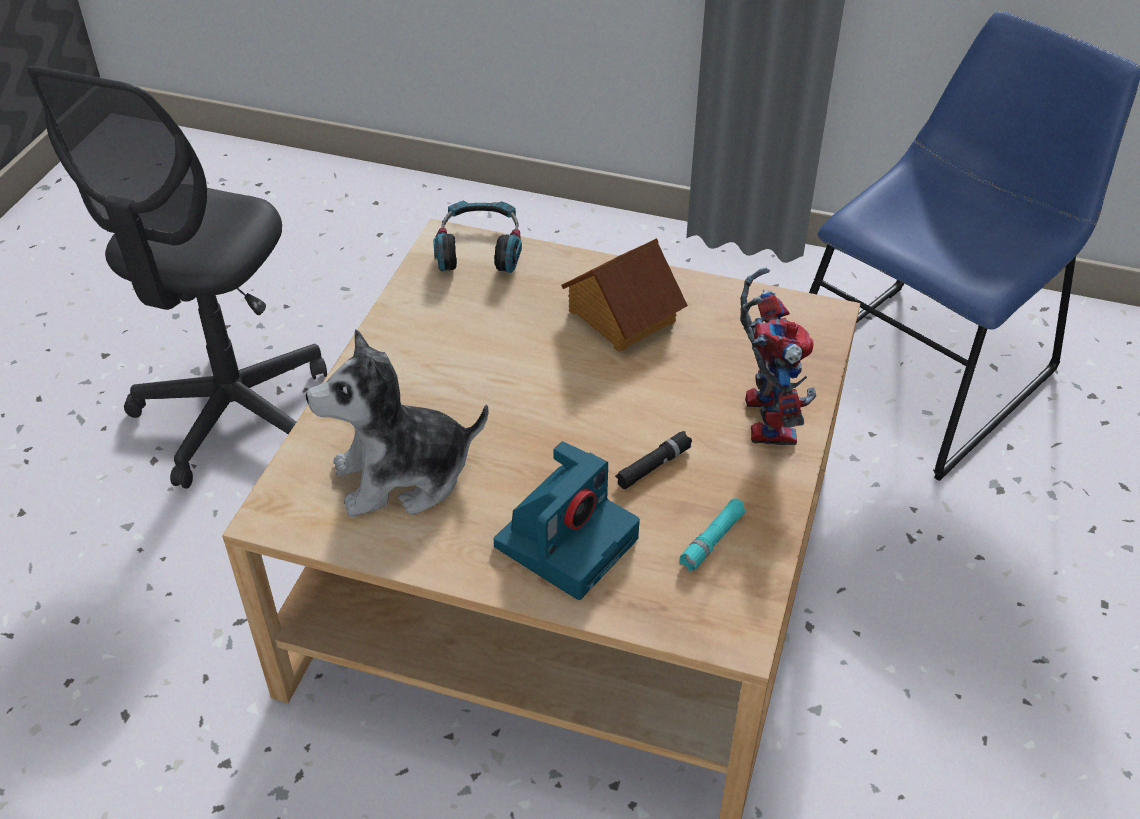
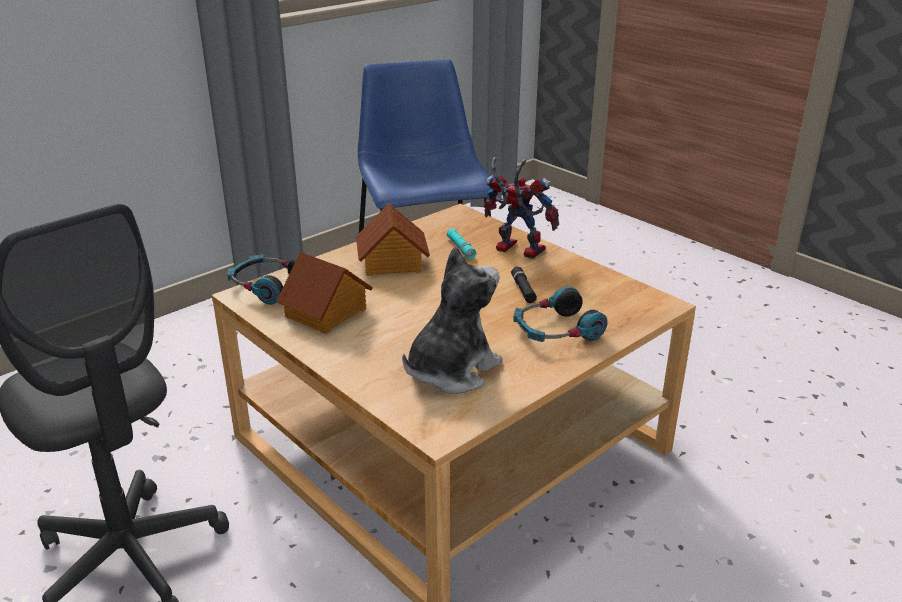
camera: 60 degrees left, 15 degrees down
plush toy [306,329,489,517] -> plush toy turned 150 degrees counterclockwise [402,247,503,394]
camera [494,441,640,600] -> headphones [513,286,608,342]
turquoise flashlight [679,498,746,571] -> turquoise flashlight moved to [447,228,476,259]
none -> toy house [276,252,373,334]

